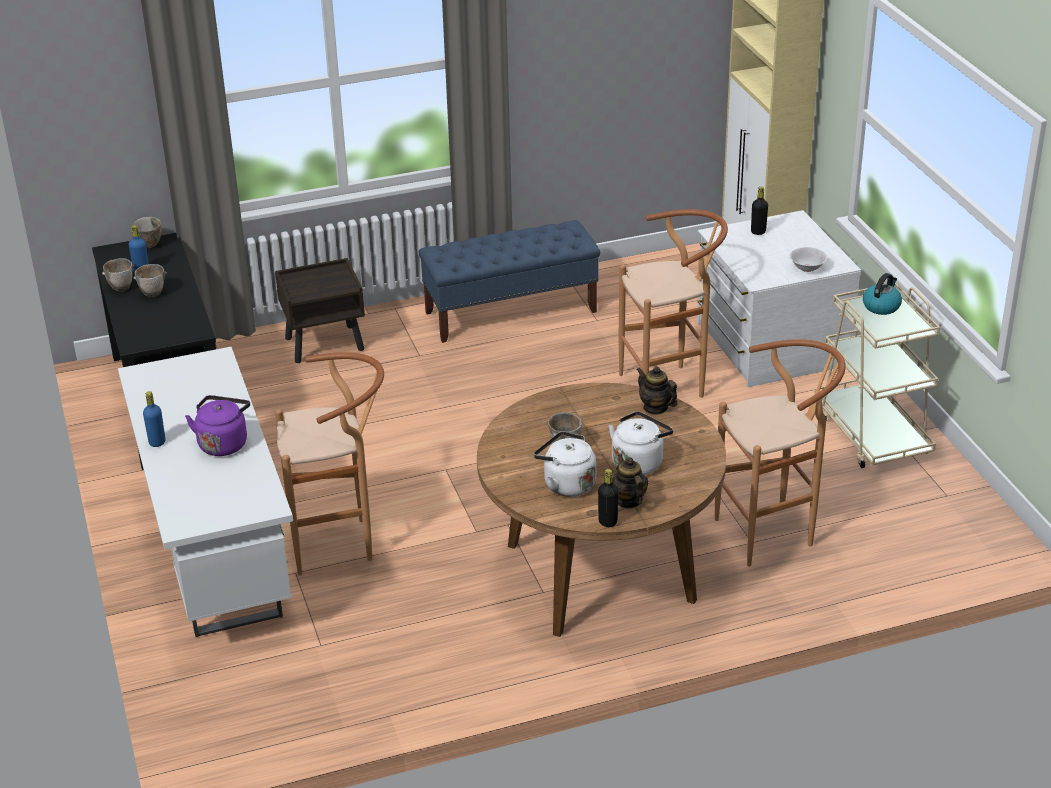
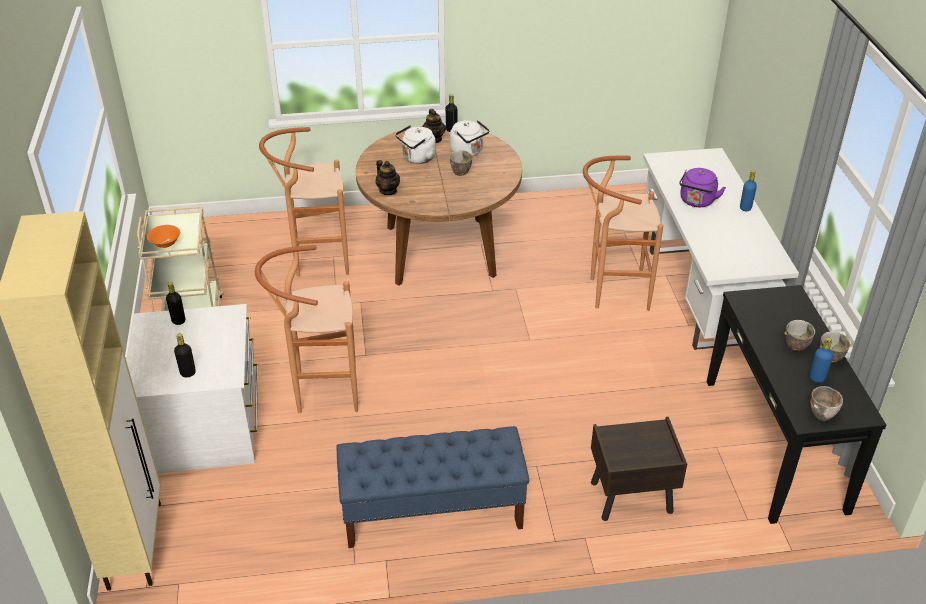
camera: 170 degrees left, 5 degrees up
white bowl [790,247,827,272] -> black bottle [166,282,185,325]
kettle [863,273,902,315] -> orange bowl [147,225,180,248]

